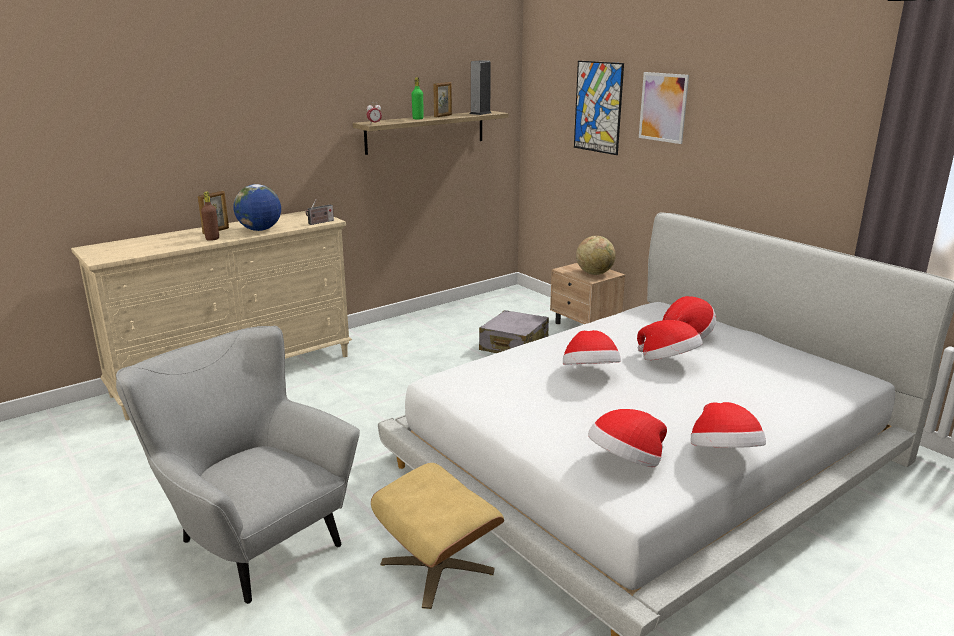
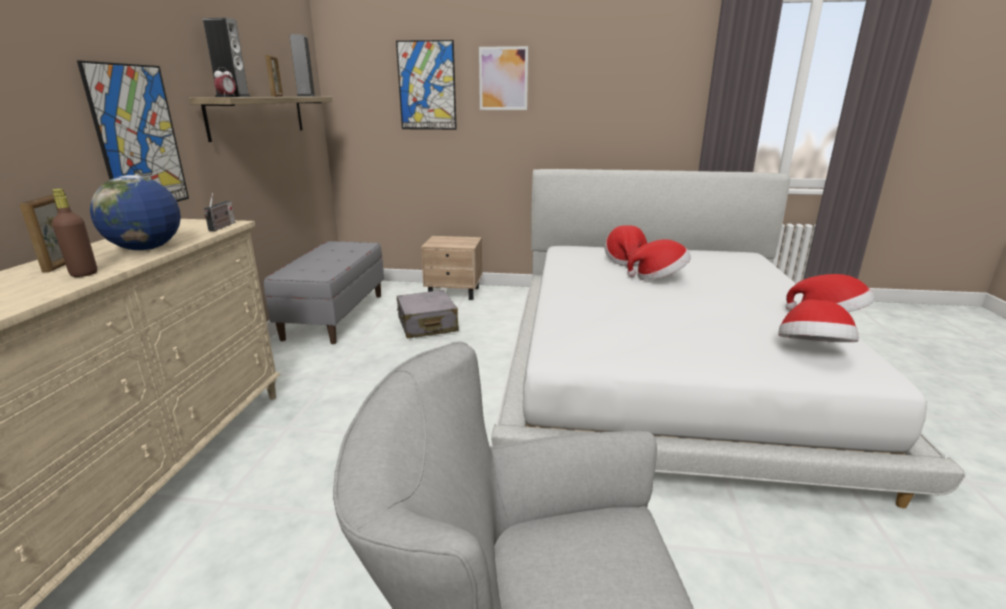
camera: 45 degrees left, 0 degrees up
beige ottoman [371,463,504,609] -> none
green bottle [412,77,424,120] -> none
hat [563,330,621,365] -> none
globe [576,236,616,275] -> none
none -> picture [77,60,189,202]
none -> speaker [203,18,251,97]
none -> grey bench [264,241,384,344]

